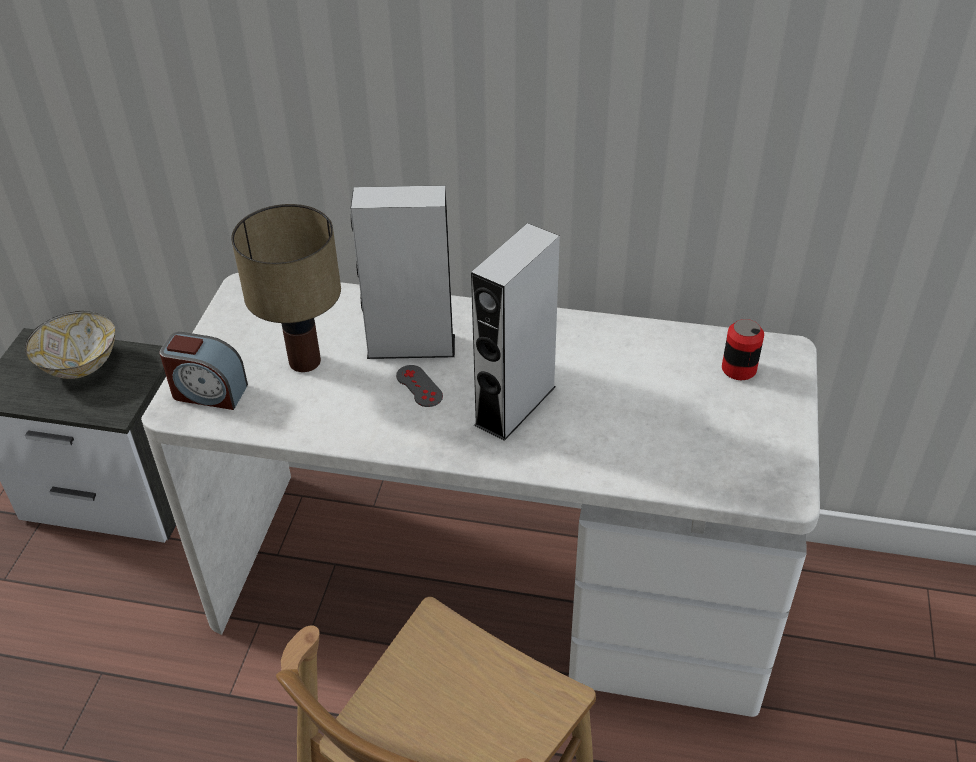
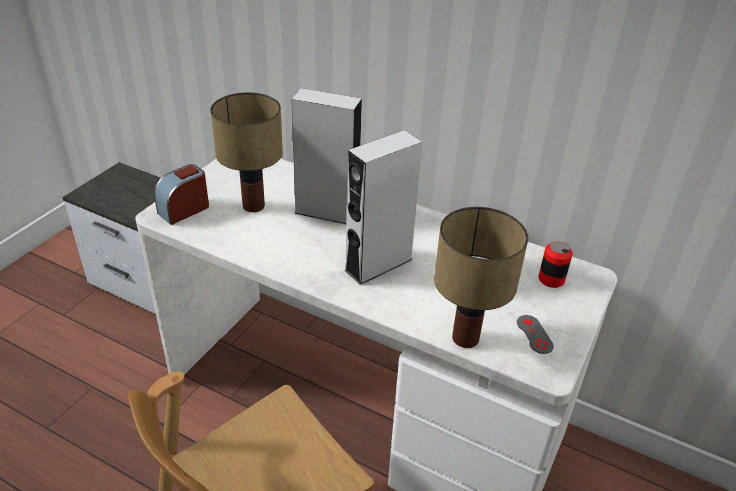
camera: 15 degrees right, 5 degrees down
bowl [25,311,115,379] -> none
alarm clock [159,332,248,410] -> alarm clock turned 105 degrees clockwise [154,164,209,225]
grey game controller [396,365,443,407] -> grey game controller moved to [517,315,554,354]
none -> table lamp [434,207,528,348]

